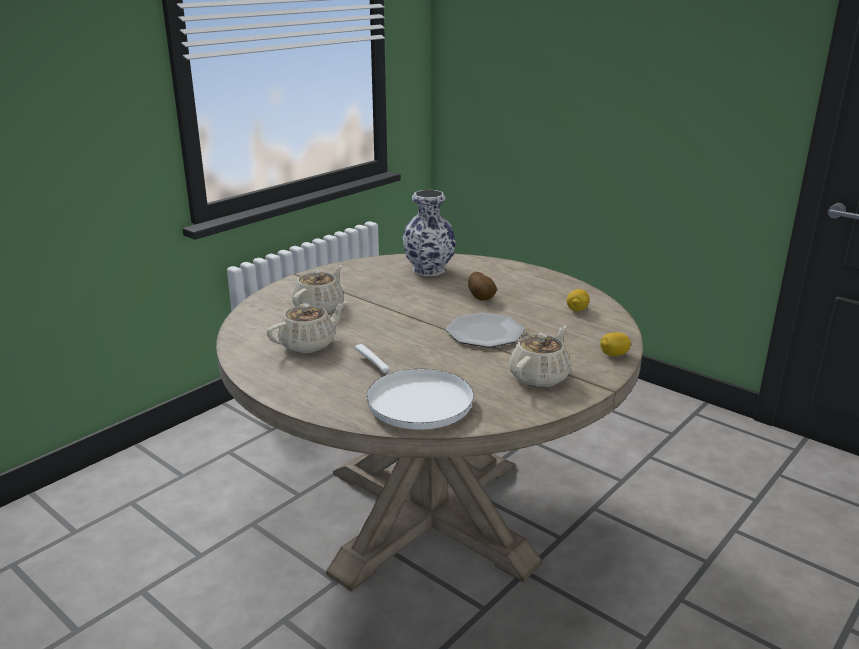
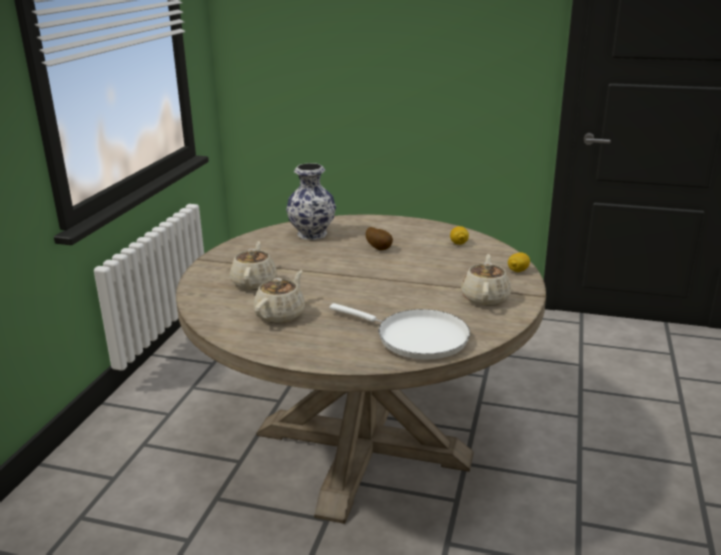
camera: 25 degrees left, 0 degrees up
plate [446,313,525,348] -> none

